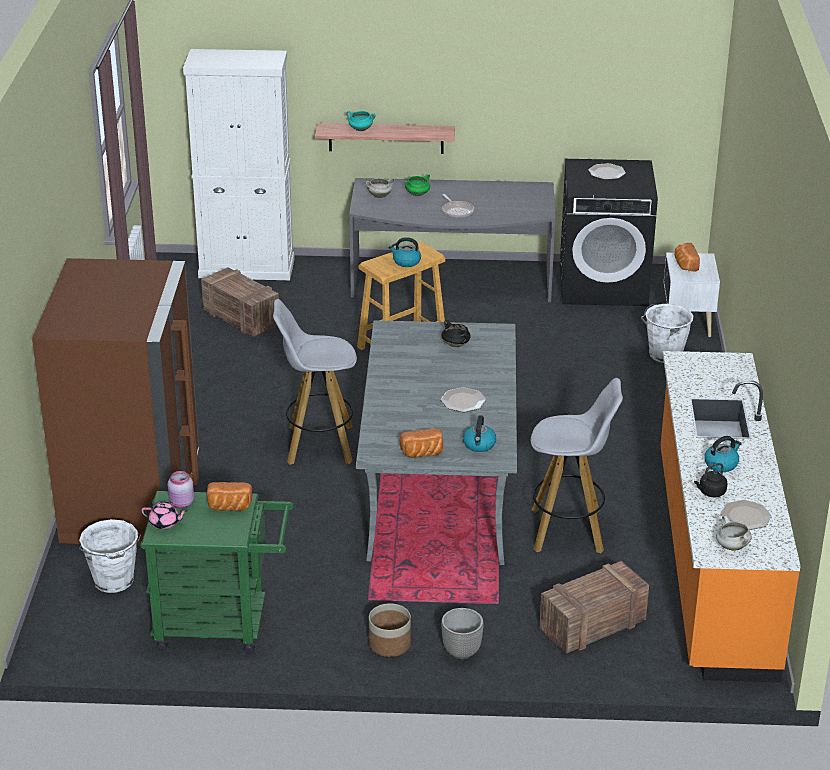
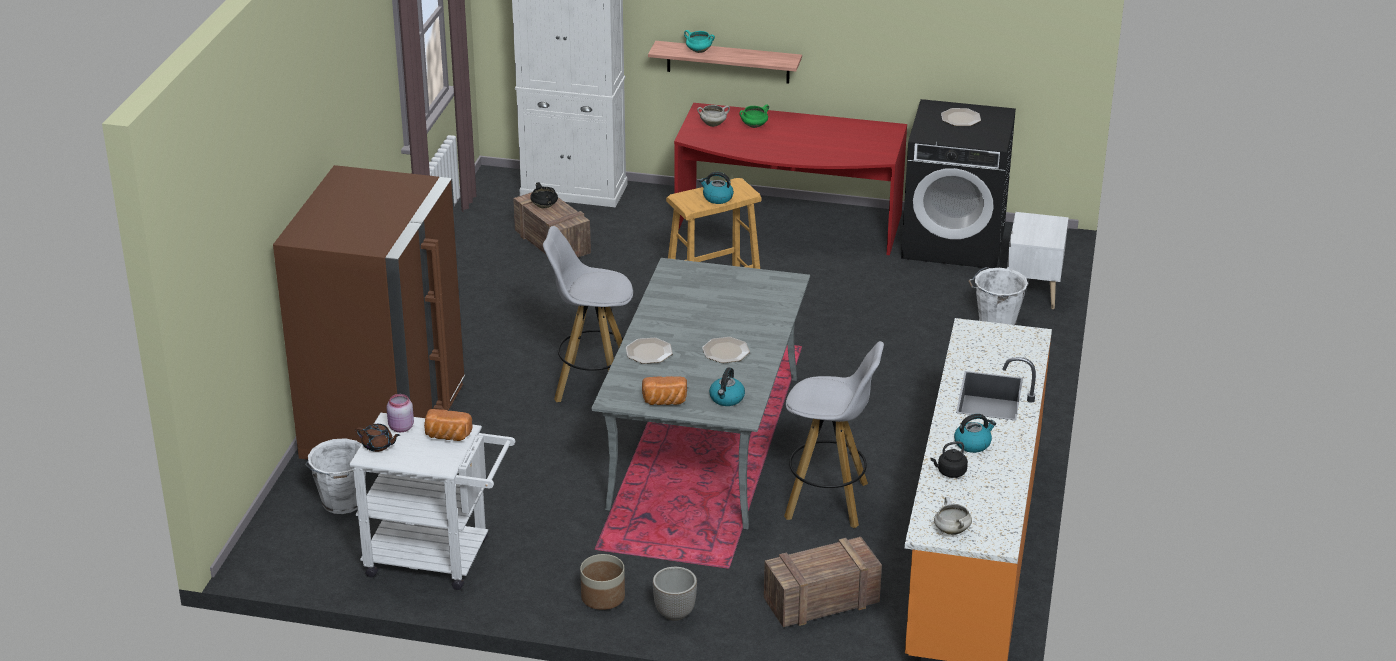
camera: 10 degrees right, 0 degrees up
green cart [140,491,294,654] -> white cart [349,413,515,590]
pink teapot [141,502,188,529] -> brown teapot [356,424,400,452]
grey desk [349,178,555,302] -> red desk [674,103,907,255]
frying pan [442,194,474,218] -> none
black cooking pot [442,320,471,347] -> black cooking pot moved to [530,182,558,208]
bread [674,243,700,271] -> none
plate [721,500,772,530] -> plate moved to [626,338,673,364]

